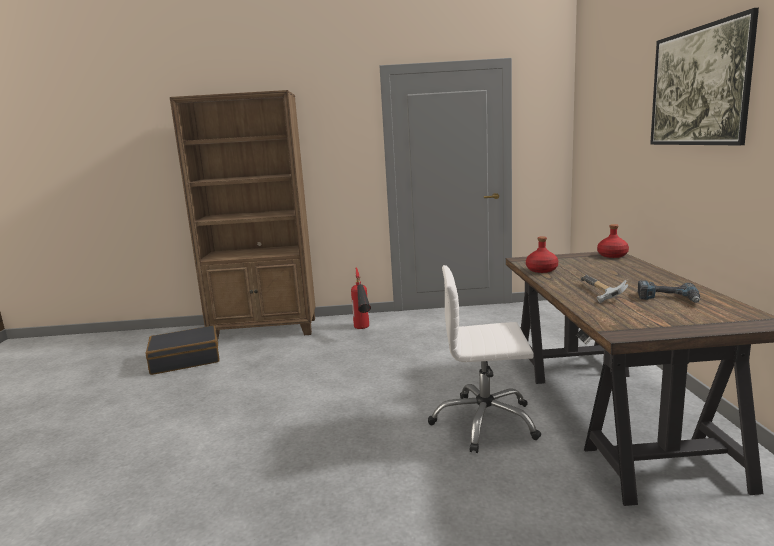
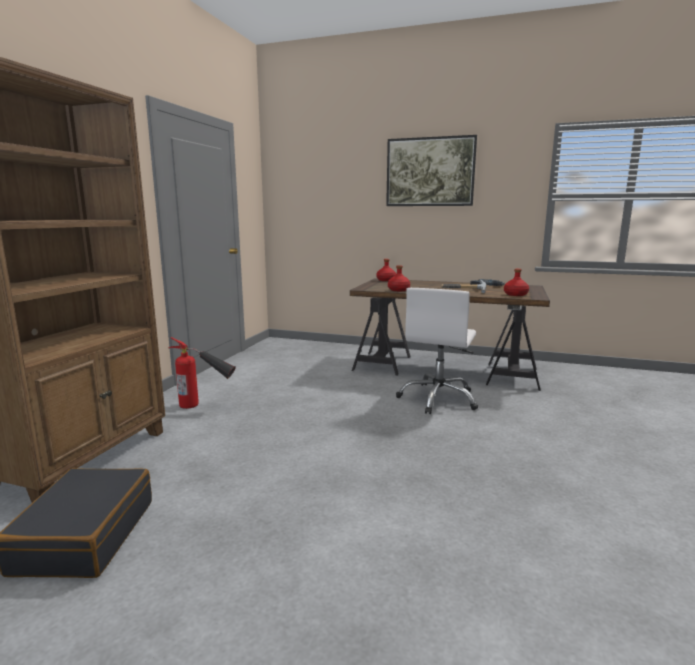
camera: 70 degrees left, 0 degrees up
none -> red bottle [504,269,529,296]

